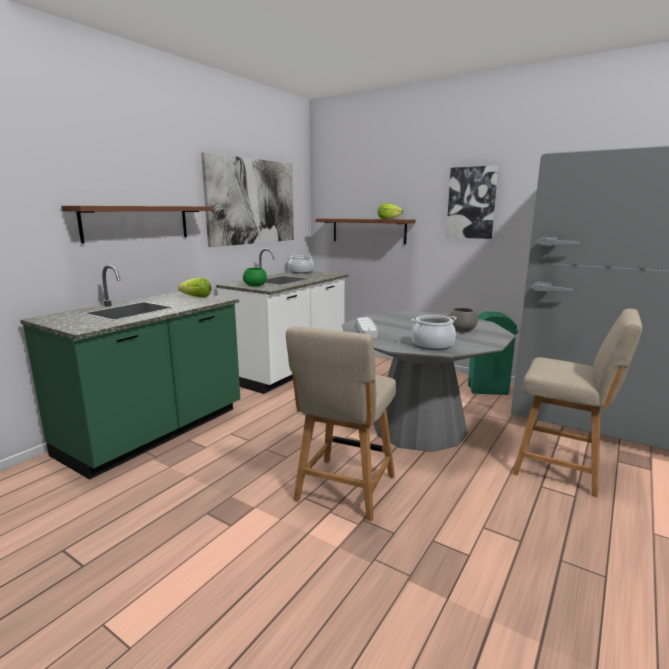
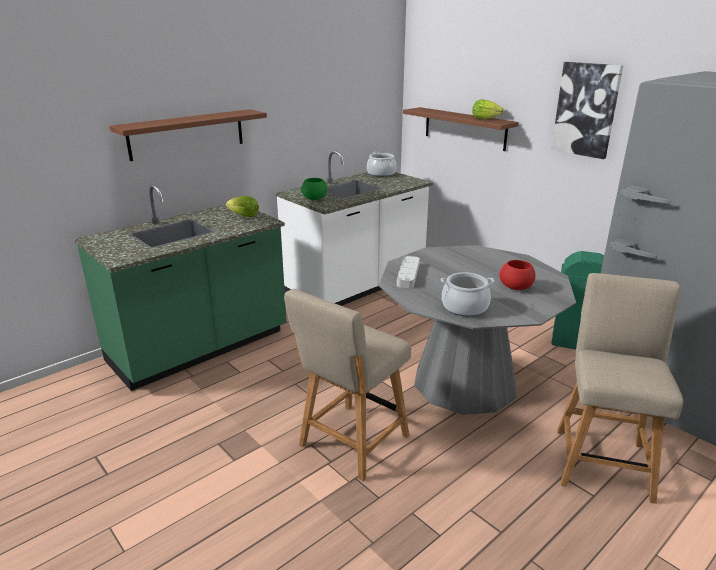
camera: 15 degrees right, 10 degrees up
picture [201,152,294,247] -> none
grey bowl [447,308,478,332] -> red bowl [499,260,536,290]
beige chair [513,309,643,497] -> beige chair turned 120 degrees counterclockwise [557,273,683,504]

